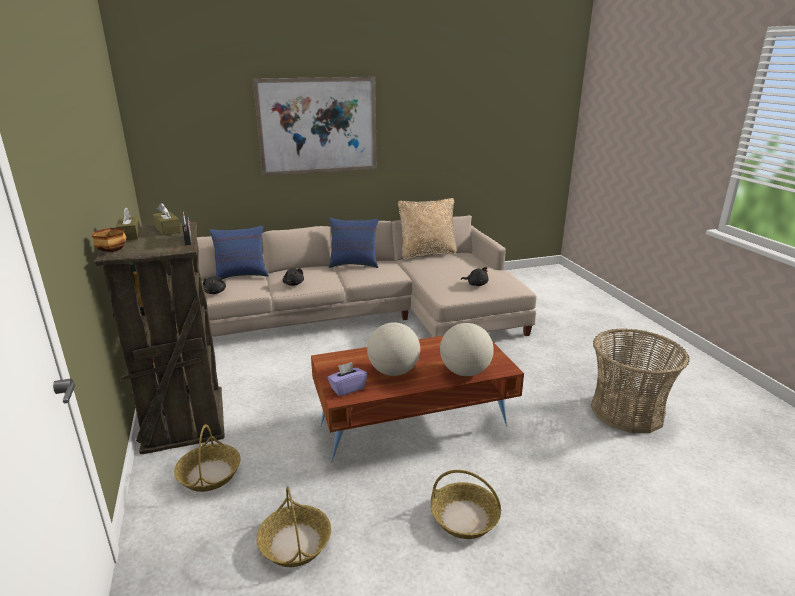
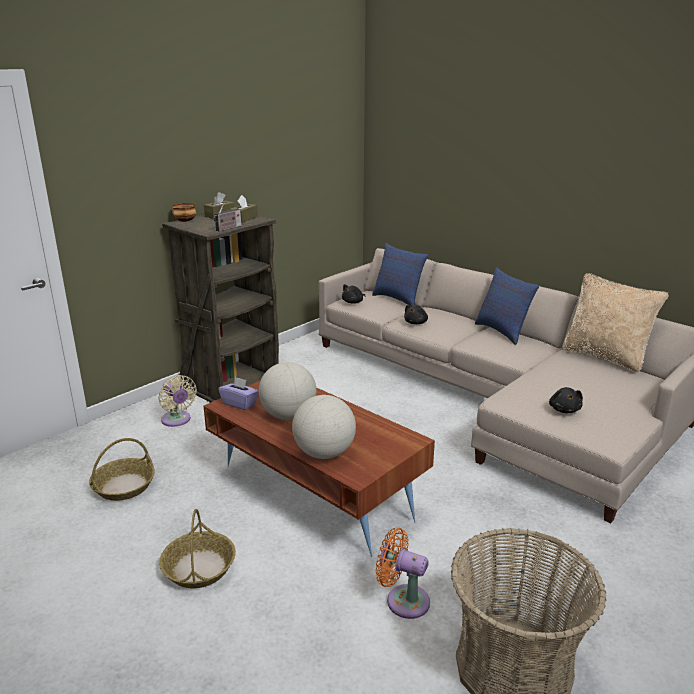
camera: 60 degrees right, 0 degrees up
basket [174,425,241,492] -> beige fan [158,375,197,427]
picture [253,77,377,176] -> none
none -> orange fan [375,528,430,619]

